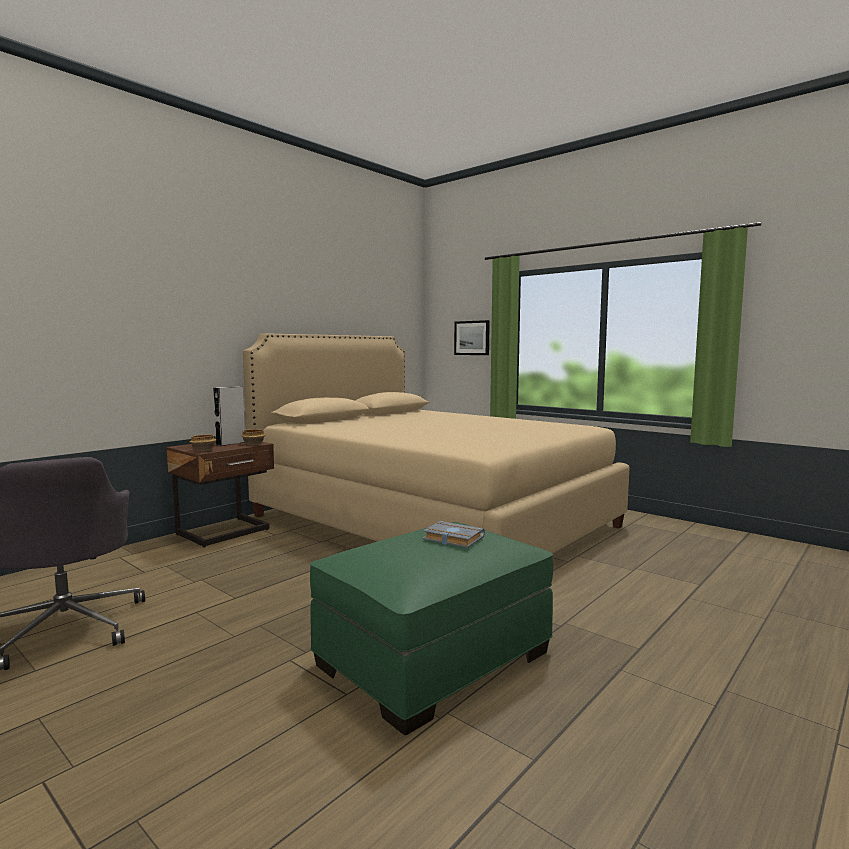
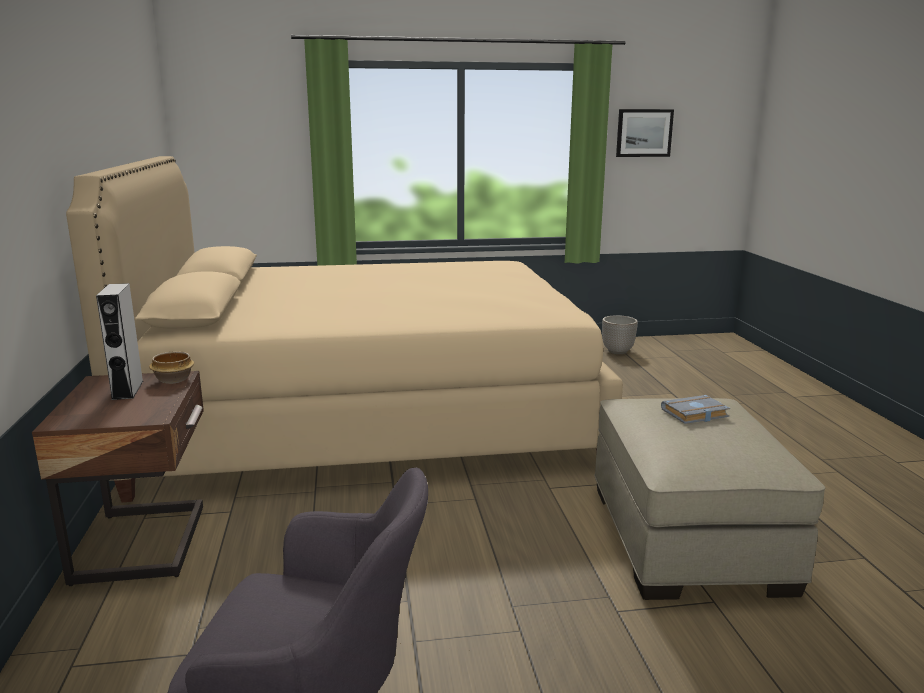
camera: 50 degrees left, 10 degrees up
bowl [189,434,216,451] -> none
green ottoman [310,522,553,735] -> beige ottoman [594,398,825,600]
picture [454,320,490,355] -> picture moved to [616,109,674,157]
none -> planter [602,315,638,354]

